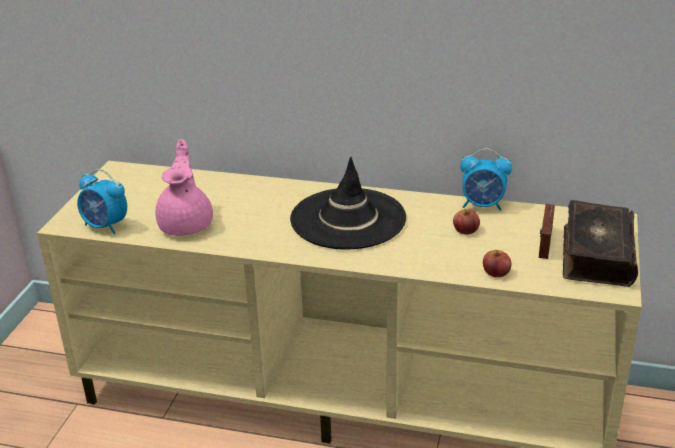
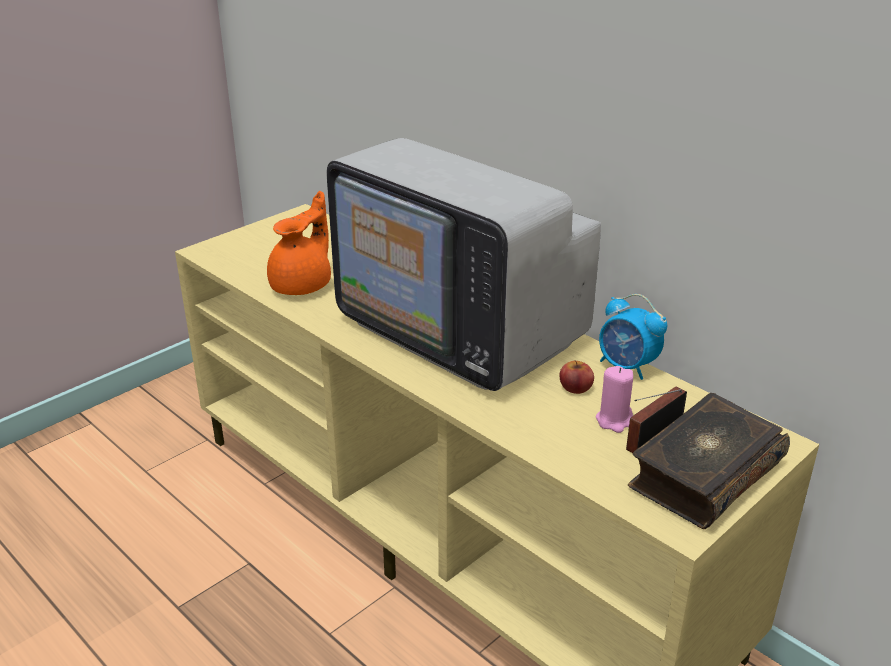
camera: 30 degrees right, 0 degrees up
alarm clock [77,169,127,234] -> none
pink teapot [155,139,213,236] -> orange teapot [267,191,331,295]
black hat [290,157,406,250] -> television [327,138,601,391]
apple [483,249,512,277] -> none
none -> pink candle [596,366,633,433]

